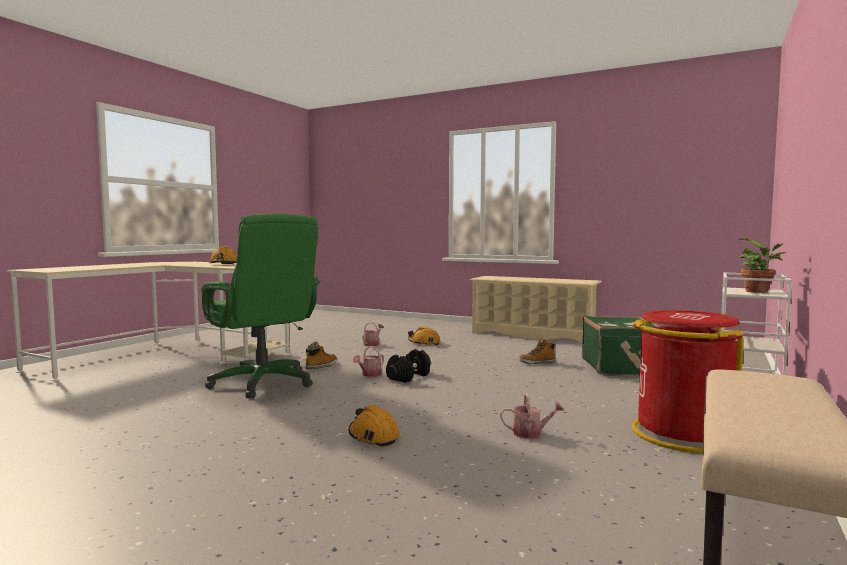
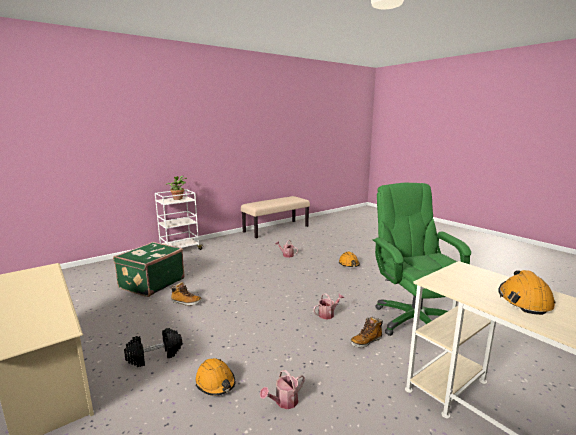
camera: 155 degrees left, 10 degrees up
black dumbbell [386,349,431,383] -> black dumbbell moved to [124,328,182,367]
red trash can [632,310,744,453] -> none

